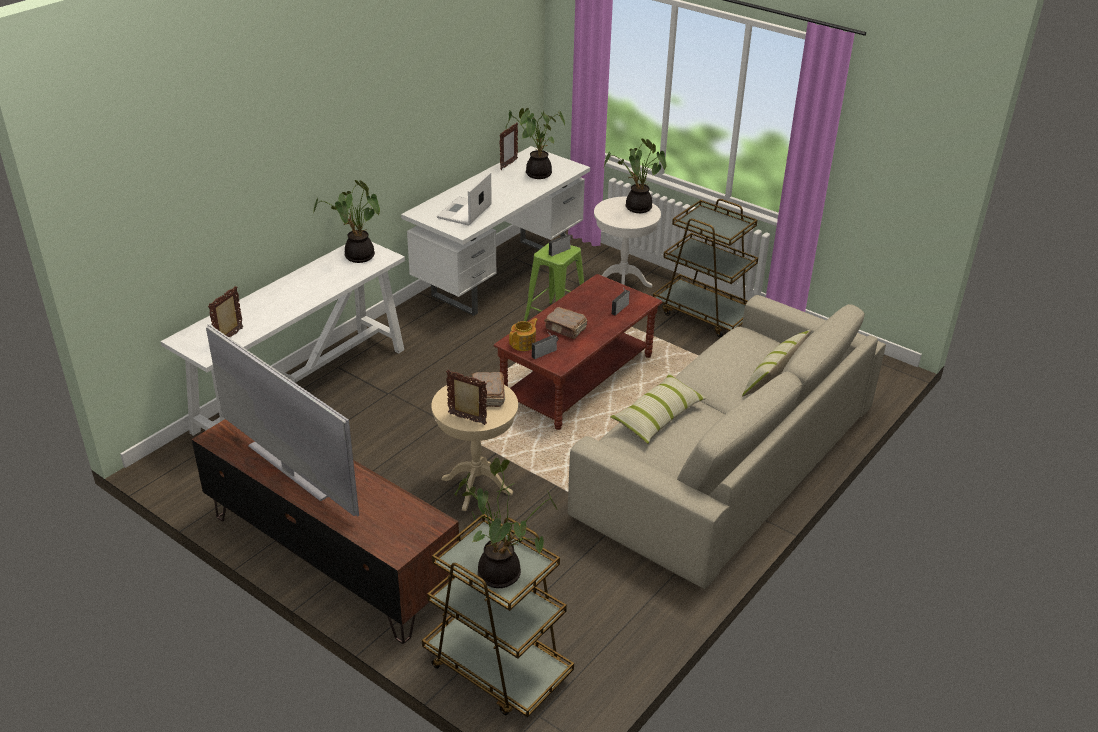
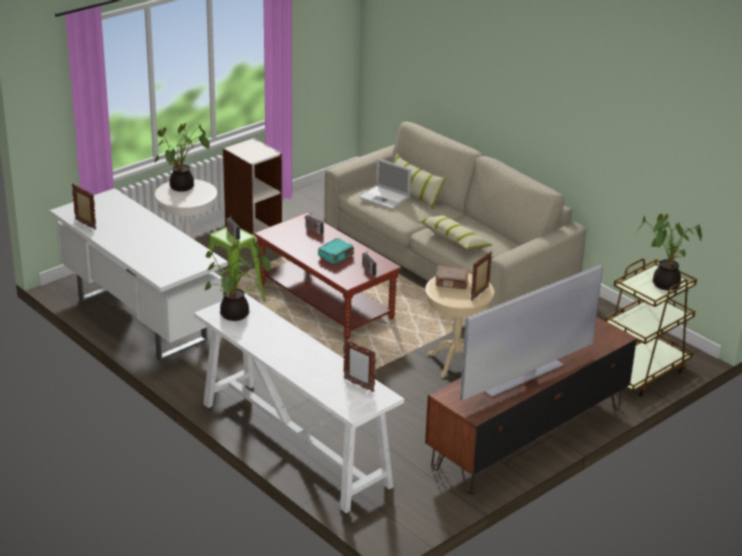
camera: 80 degrees left, 5 degrees down
laptop [437,172,492,226] -> laptop moved to [359,158,411,210]
potted plant [506,108,565,179] -> none
teapot [509,318,538,351] -> none
brown book [544,307,587,339] -> turquoise book [318,238,354,264]
brown cart [653,199,758,338] -> bookcase [223,138,282,242]

